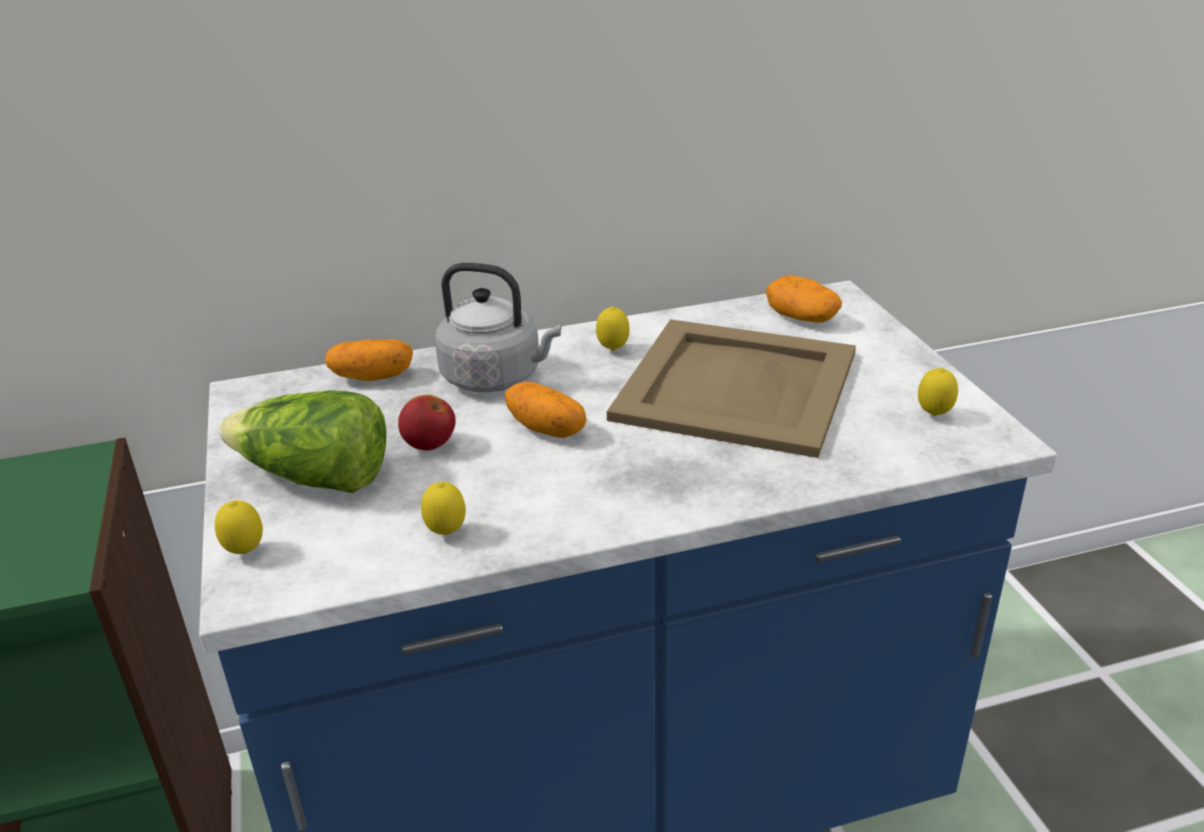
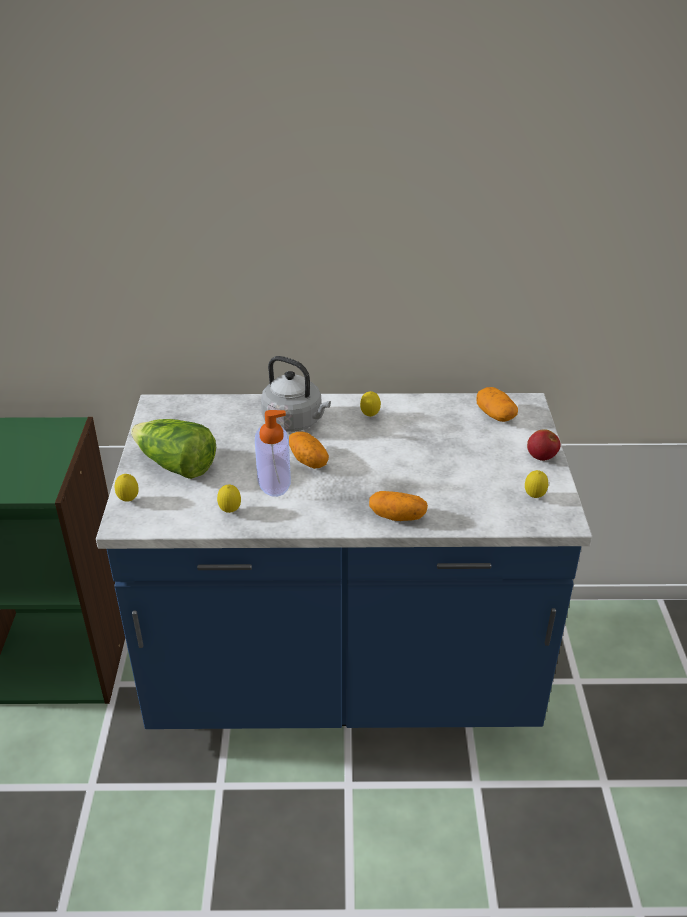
camera: 15 degrees right, 5 degrees up
potato [325,339,413,381] -> potato moved to [369,491,428,521]
apple [398,394,456,451] -> apple moved to [527,429,561,461]
beige tray [607,319,856,458] -> none
none -> soap dispenser [255,410,291,497]

